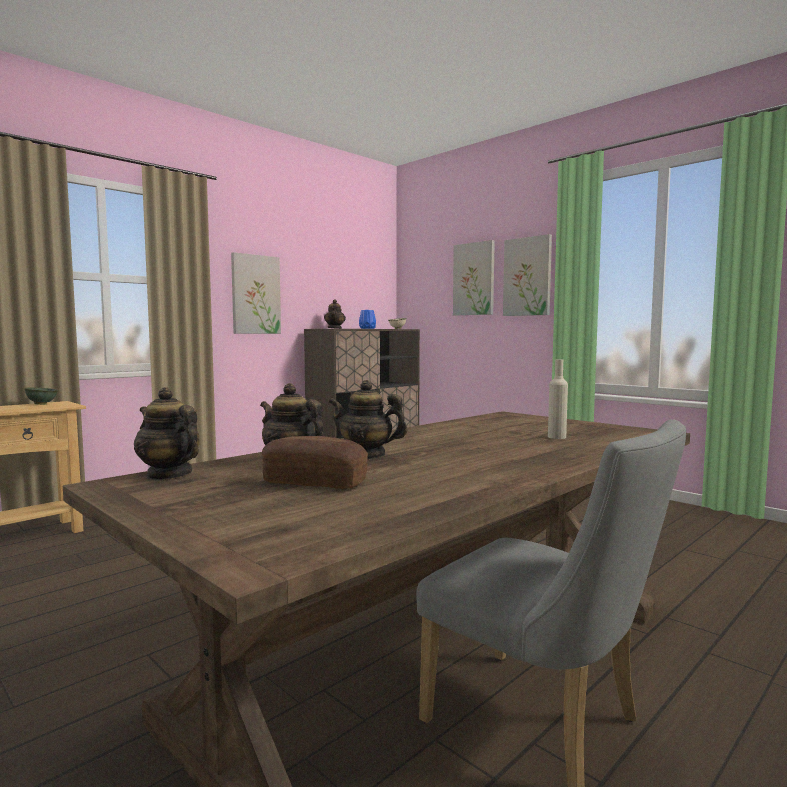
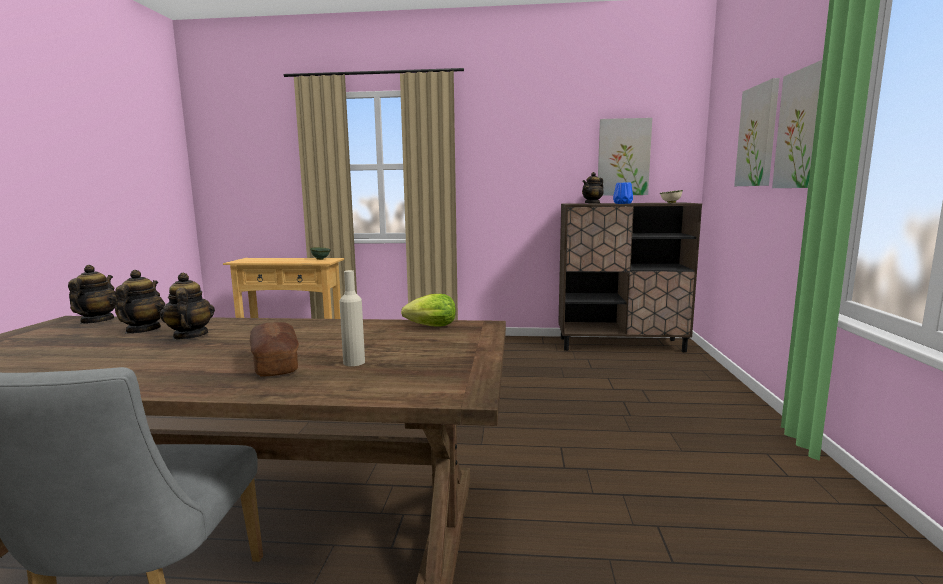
camera: 50 degrees right, 5 degrees up
picture [231,252,281,334] -> picture moved to [598,118,652,196]
bread [262,436,368,489] -> bread moved to [250,322,299,376]
none -> lettuce [401,294,456,327]

